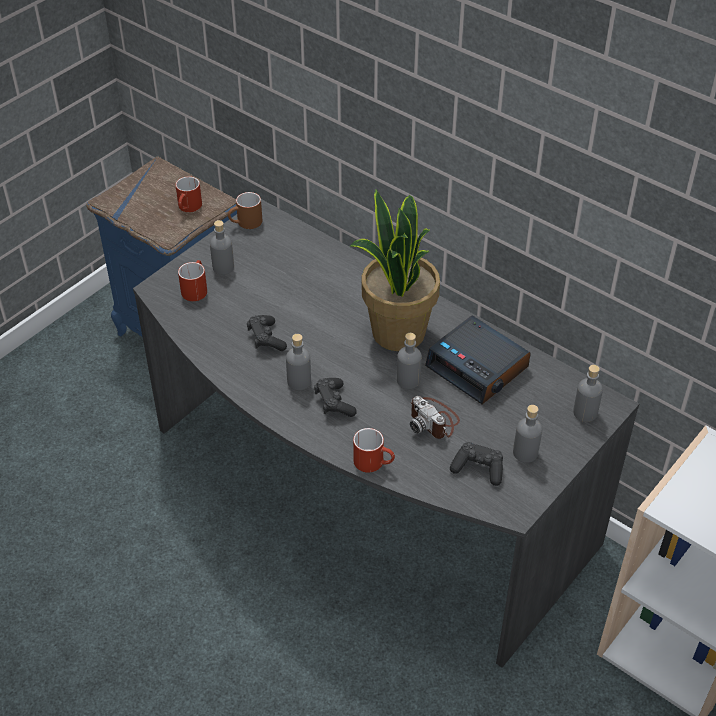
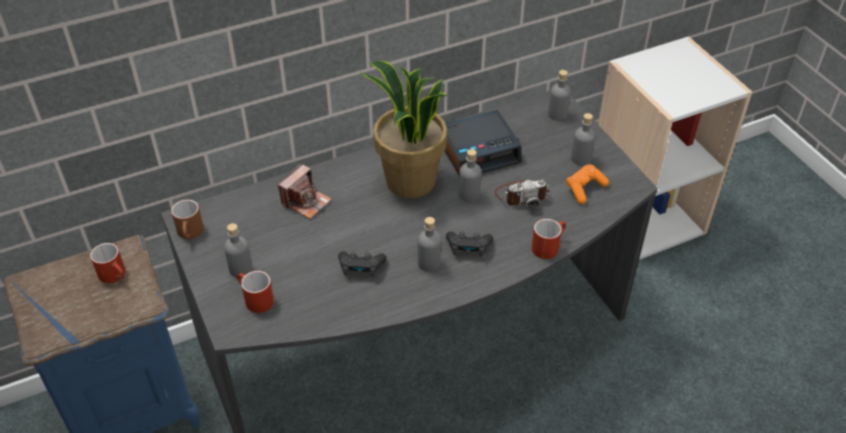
camera: 65 degrees left, 0 degrees up
black game controller [450,442,503,486] -> orange game controller [566,164,609,204]
none -> camera [278,164,332,219]

